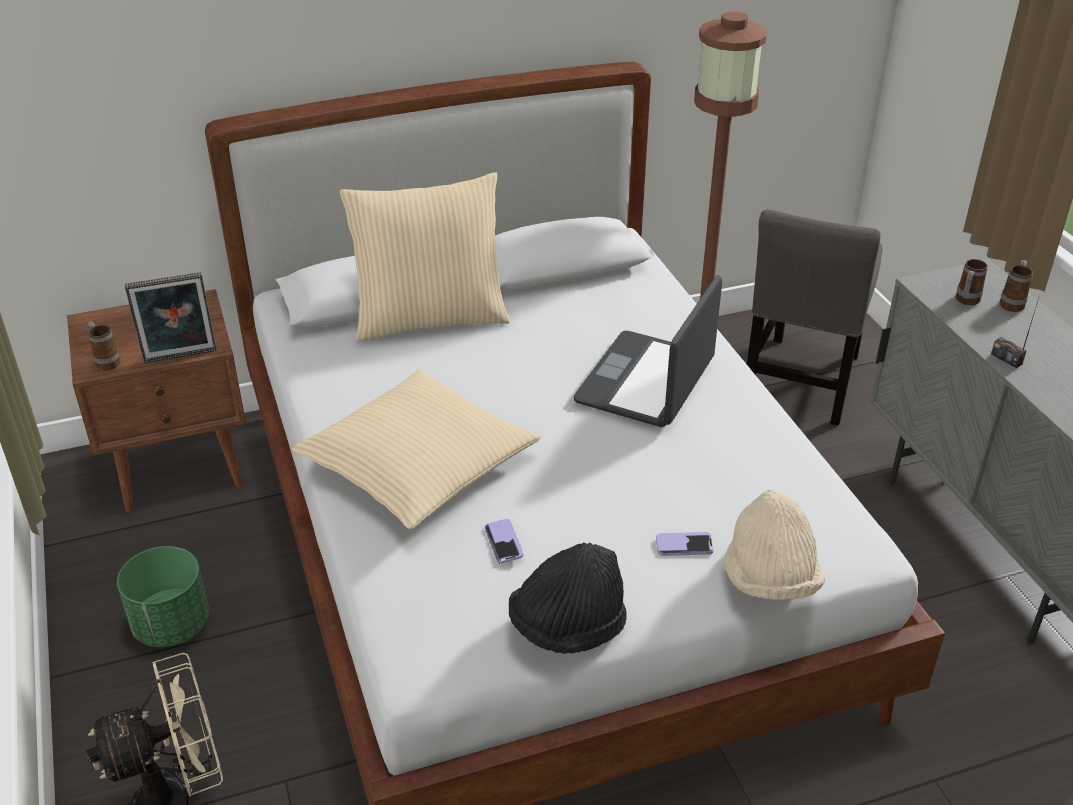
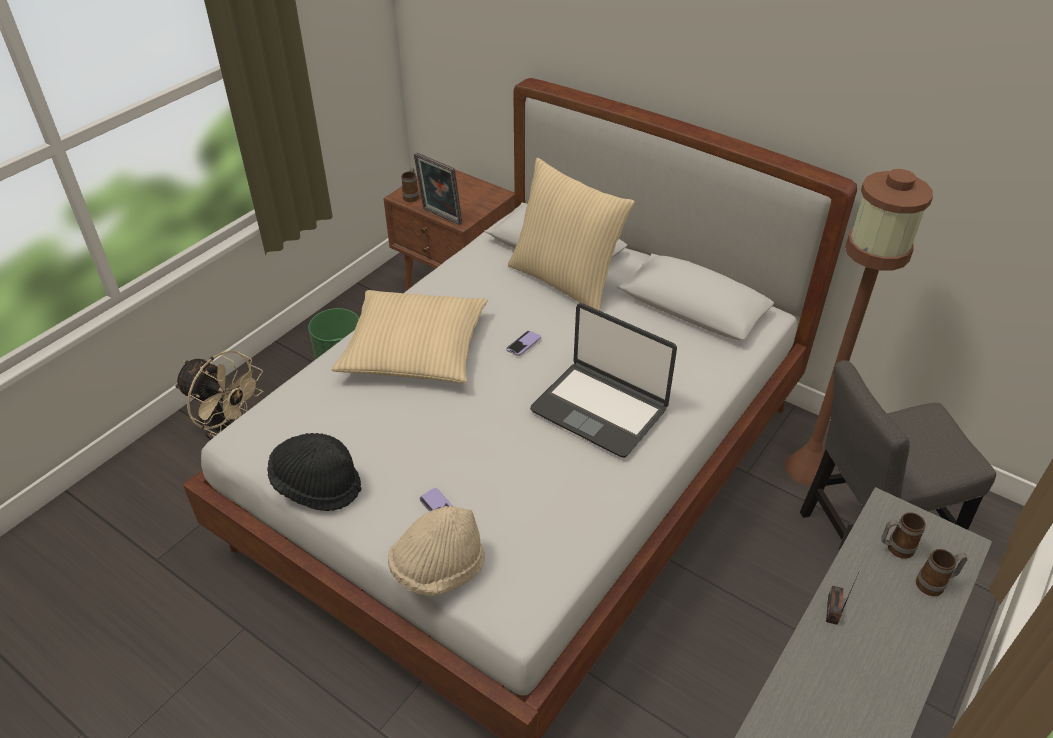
camera: 55 degrees right, 5 degrees up
phone [485,519,523,563] -> phone moved to [506,331,541,356]
laptop [574,275,722,427] -> laptop turned 135 degrees counterclockwise [530,303,677,458]

